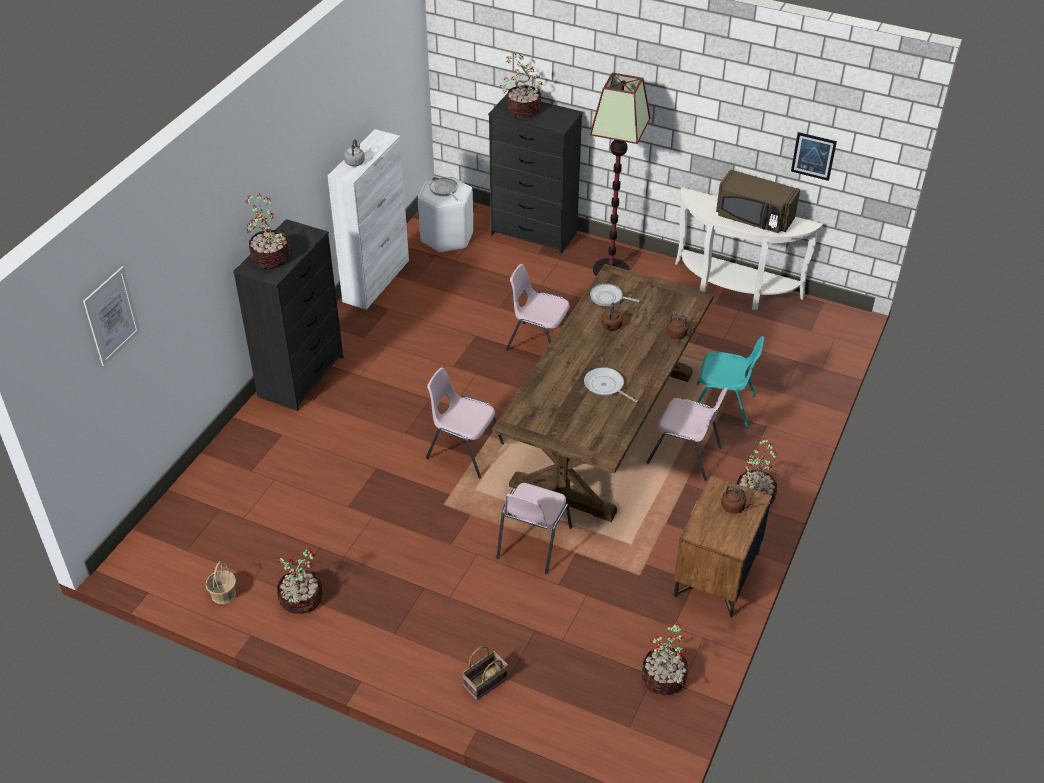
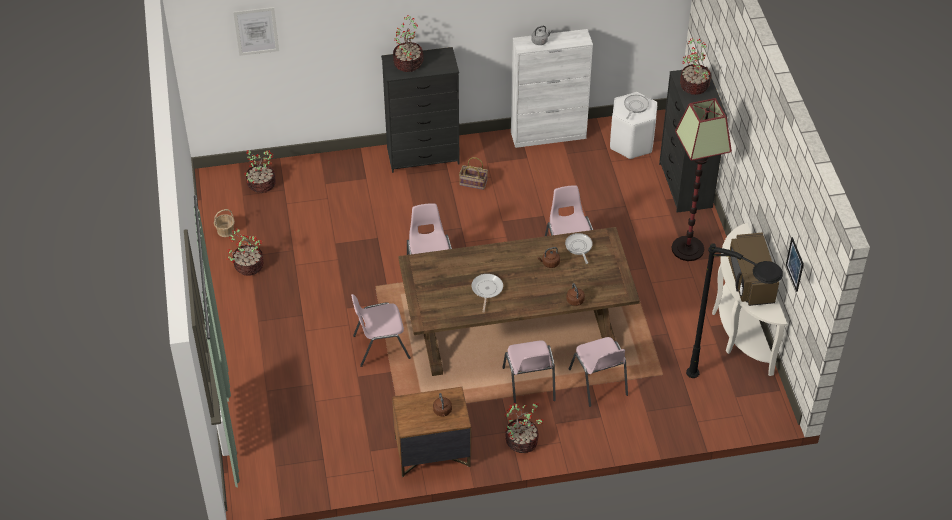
camera: 55 degrees right, 5 degrees up
basket [462,646,508,700] -> basket moved to [459,157,488,190]
potted plant [641,621,688,695] -> potted plant moved to [244,150,276,193]
turquoise chair [697,336,764,428] -> pink chair [569,337,628,407]
none -> black floor lamp [686,243,783,378]

